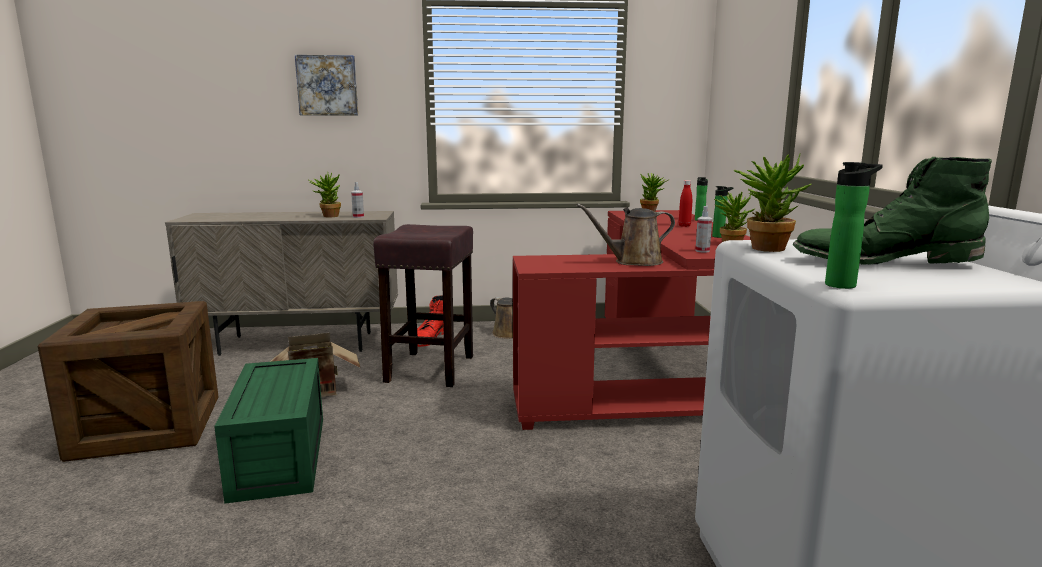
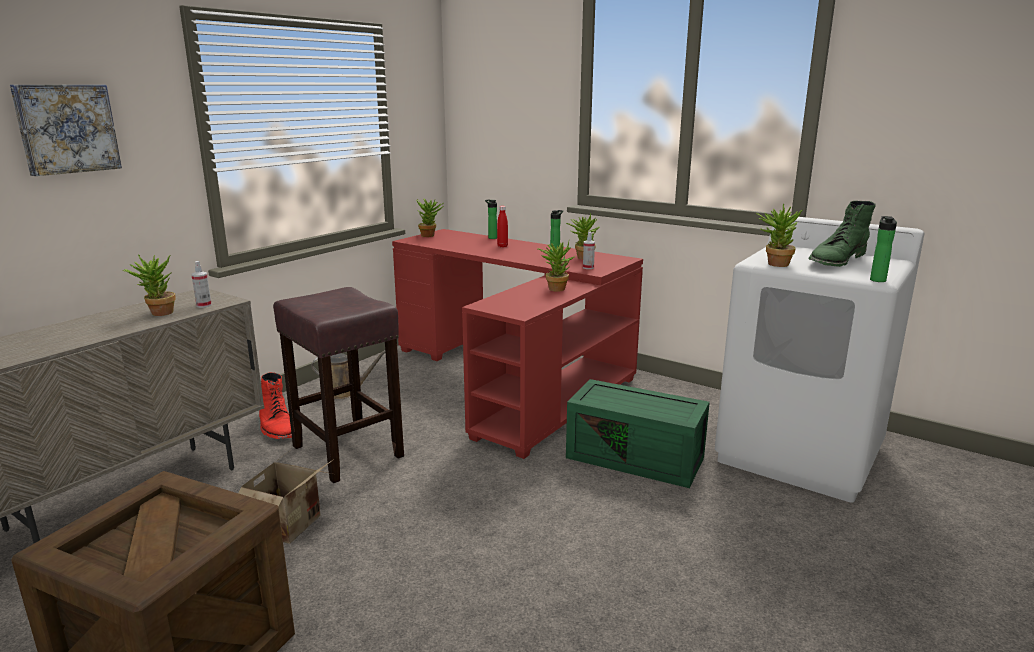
camera: 50 degrees left, 5 degrees up
green storage box [214,358,323,504] -> green storage box moved to [566,379,710,488]
brown watering can [577,204,675,266] -> potted plant [537,241,575,291]

